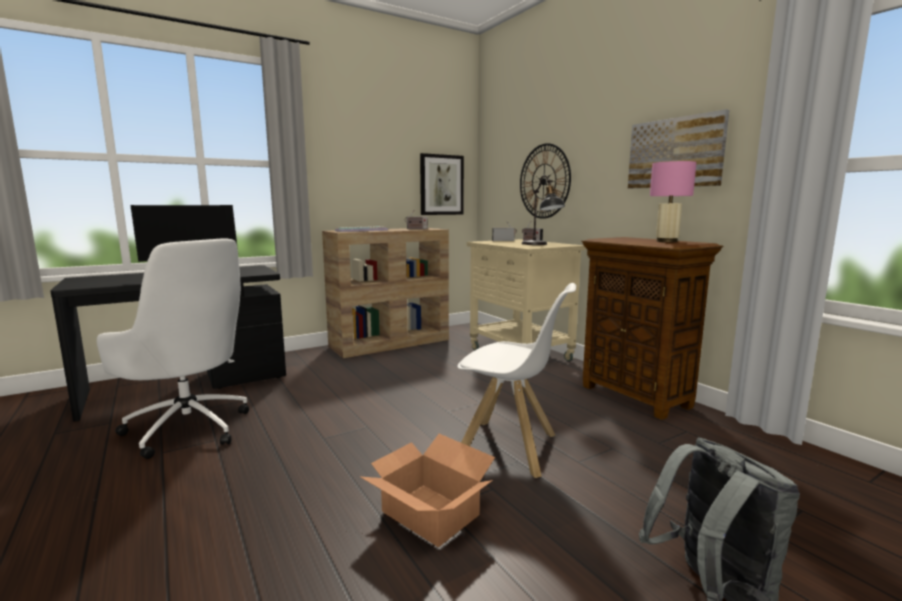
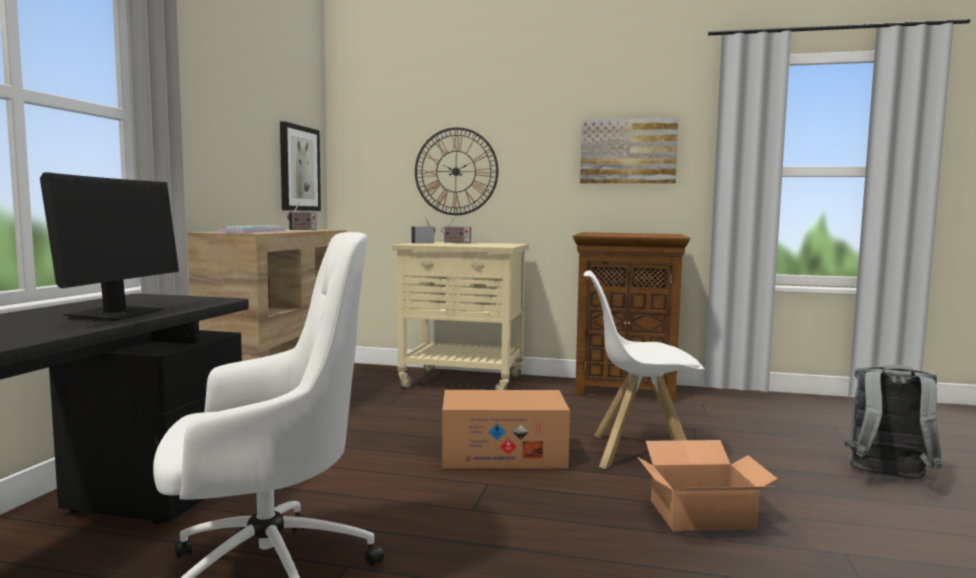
camera: 45 degrees left, 5 degrees down
white chair [457,283,576,478] -> white chair turned 150 degrees counterclockwise [584,270,703,469]
grey table lamp [522,175,565,245] -> none
pink table lamp [650,161,696,242] -> none
none -> cardboard box [442,390,570,469]

